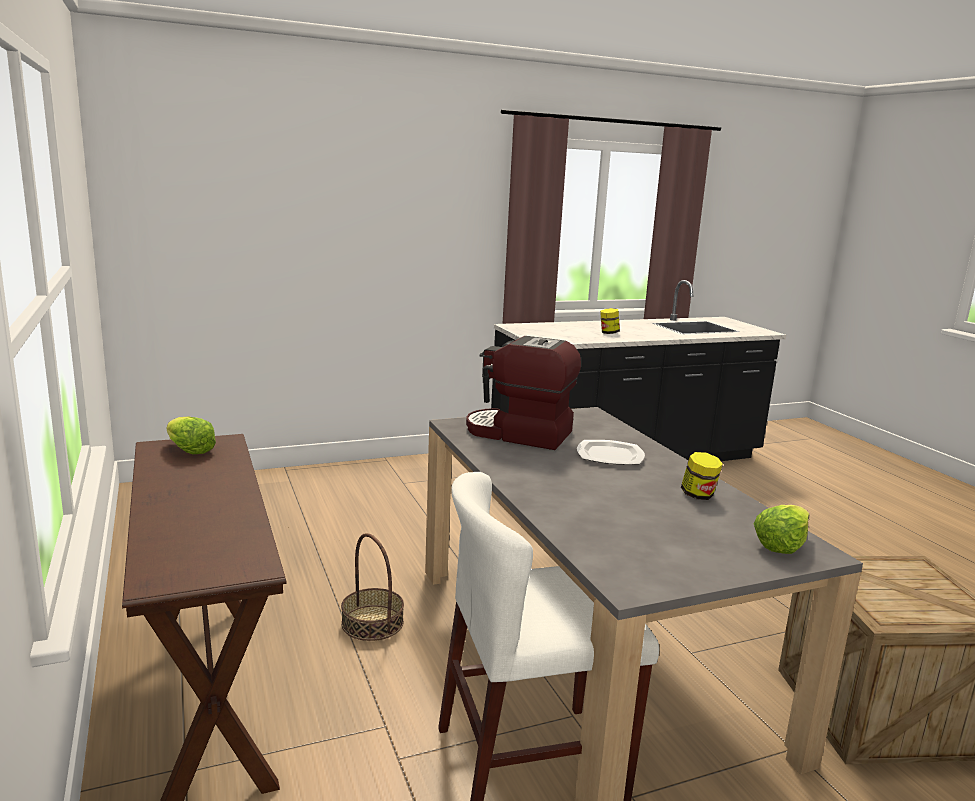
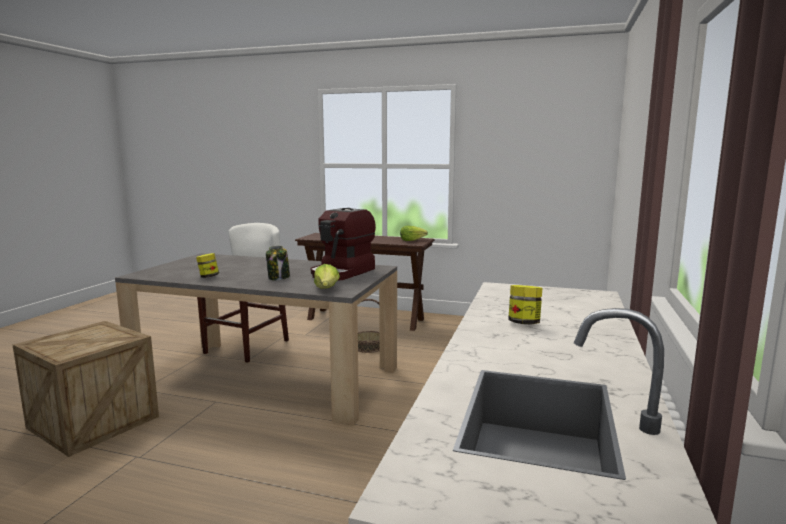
camera: 130 degrees right, 5 degrees down
coffee machine [466,336,581,450] -> coffee machine turned 150 degrees clockwise [311,208,376,281]
plate [577,440,645,465] -> jar [266,246,290,280]
lettuce [754,505,810,554] -> lettuce moved to [314,264,340,289]

